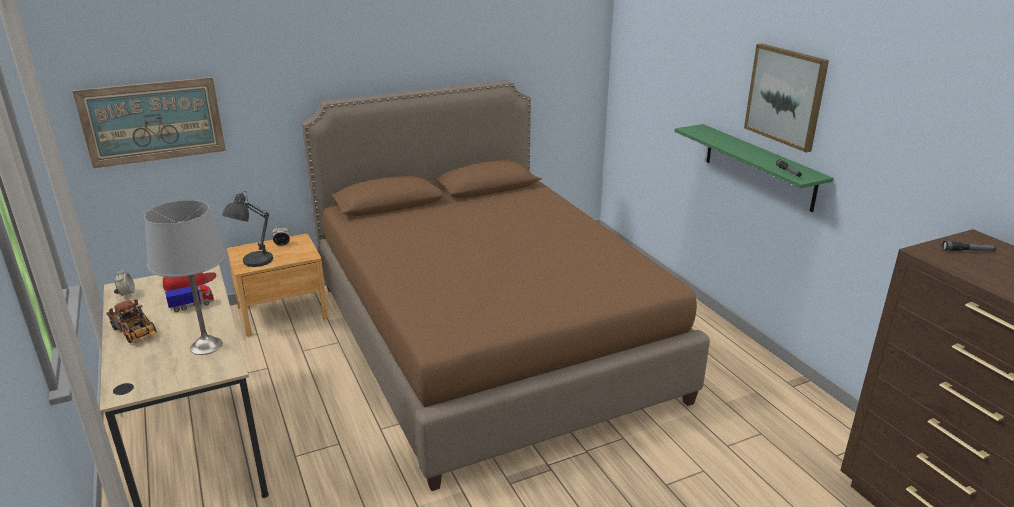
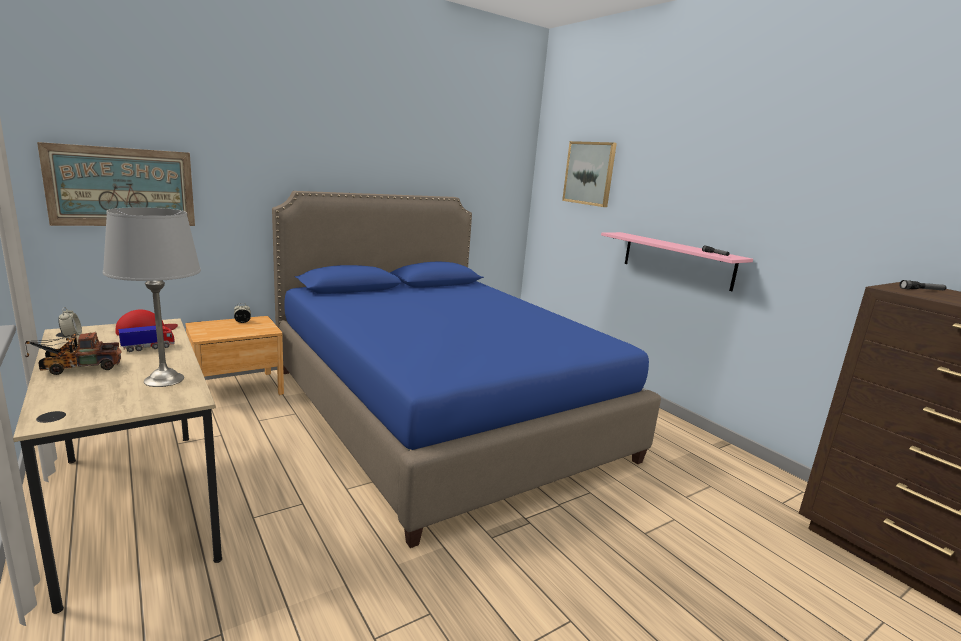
camera: 10 degrees left, 10 degrees down
toy truck [107,299,157,343] -> toy truck turned 120 degrees clockwise [25,332,122,375]
grey table lamp [222,191,273,267] -> none
brown bed [302,80,710,491] -> blue bed [272,191,661,548]
green shelf [674,124,833,212] -> pink shelf [601,232,753,291]
picture [744,44,829,152] -> picture moved to [562,141,617,207]

